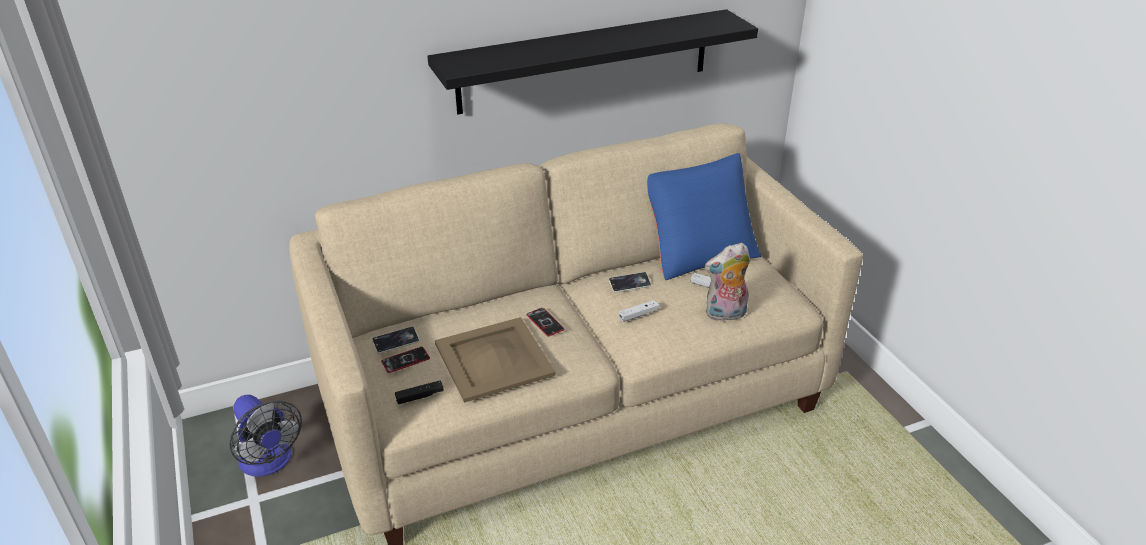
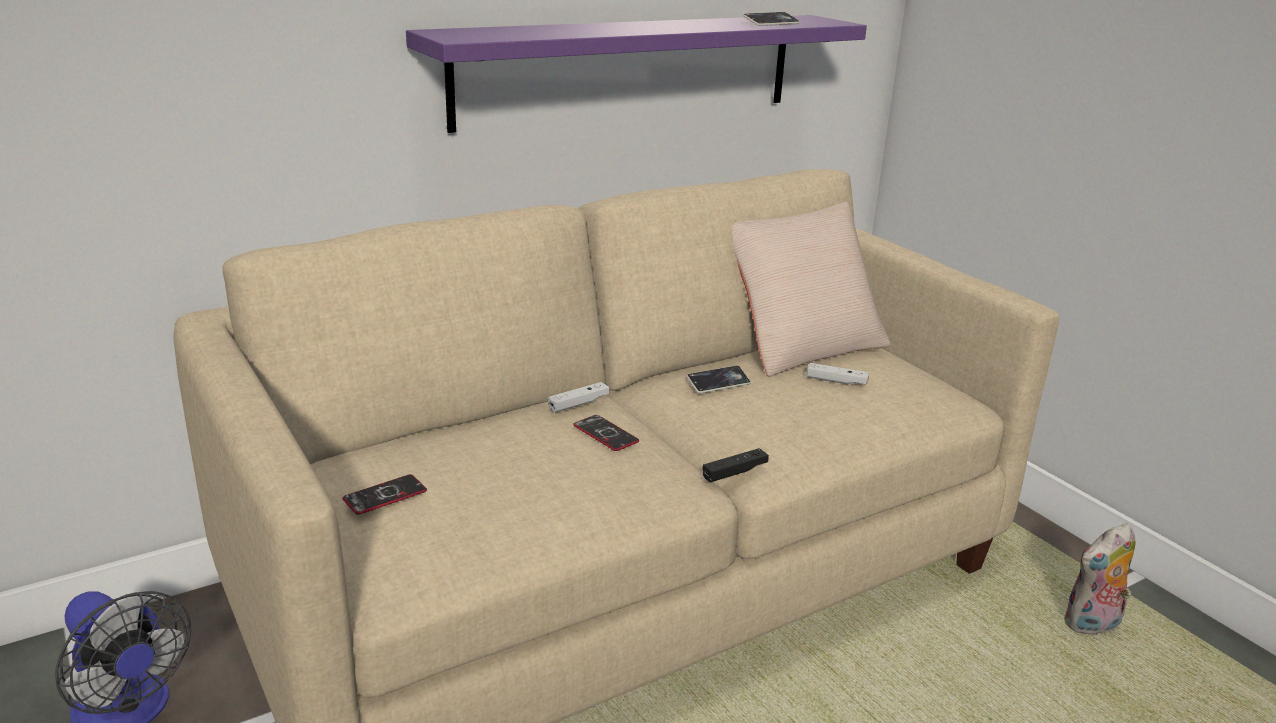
camera: 10 degrees left, 10 degrees down
phone [372,326,419,354] -> phone moved to [743,12,800,26]
black game controller [395,380,444,404] -> black game controller moved to [702,448,769,482]
black shelf [427,9,758,115] -> purple shelf [406,15,867,133]
beige tray [435,317,556,403] -> none
white game controller [619,300,659,322] -> white game controller moved to [548,382,609,413]
blue pillow [647,153,761,280] -> beige pillow [732,202,891,377]
plush toy [705,242,750,322] -> plush toy moved to [1064,523,1136,635]

